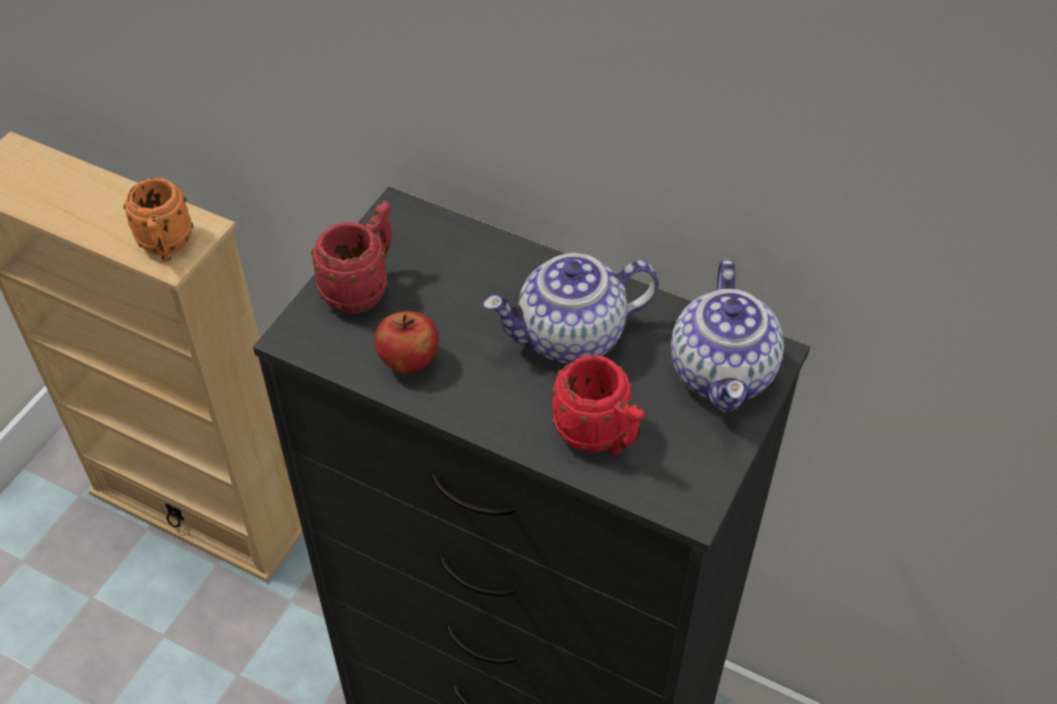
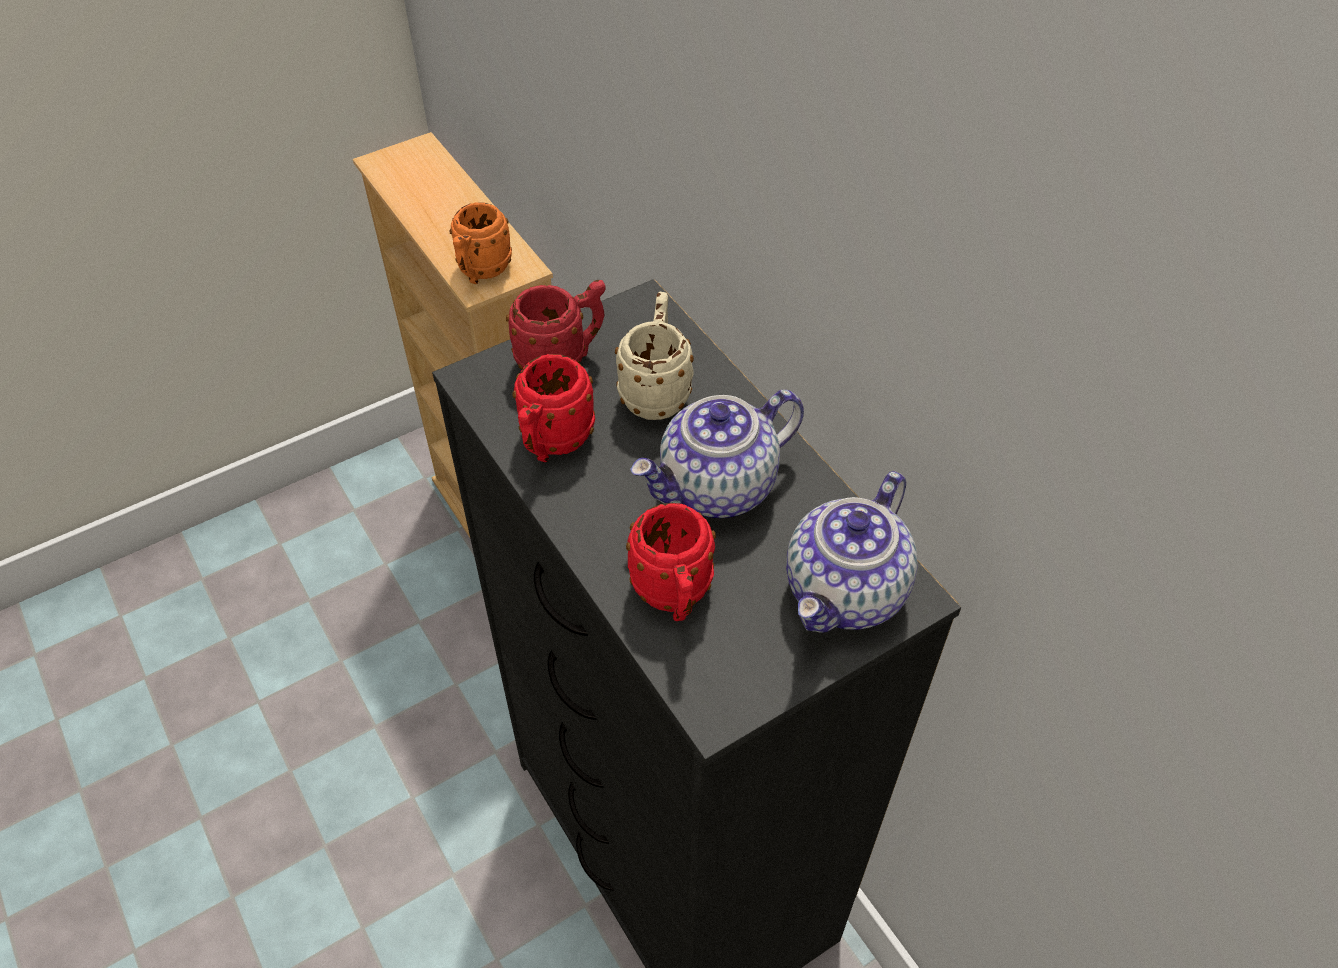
camera: 30 degrees right, 0 degrees up
apple [374,311,439,374] -> red mug [512,354,595,462]
teapot [483,253,659,364] -> teapot turned 45 degrees counterclockwise [630,390,804,518]
none -> beige mug [615,292,694,420]

